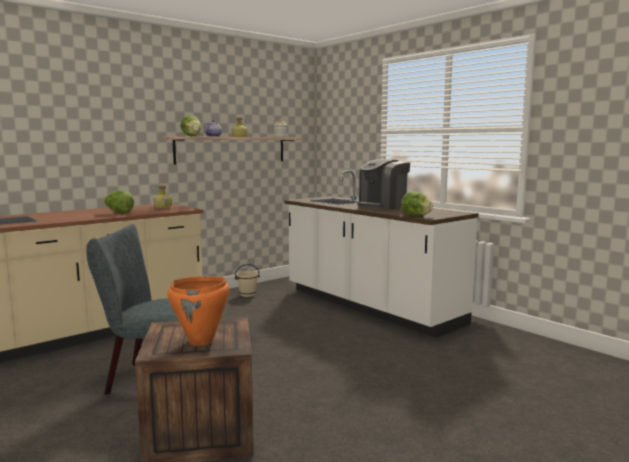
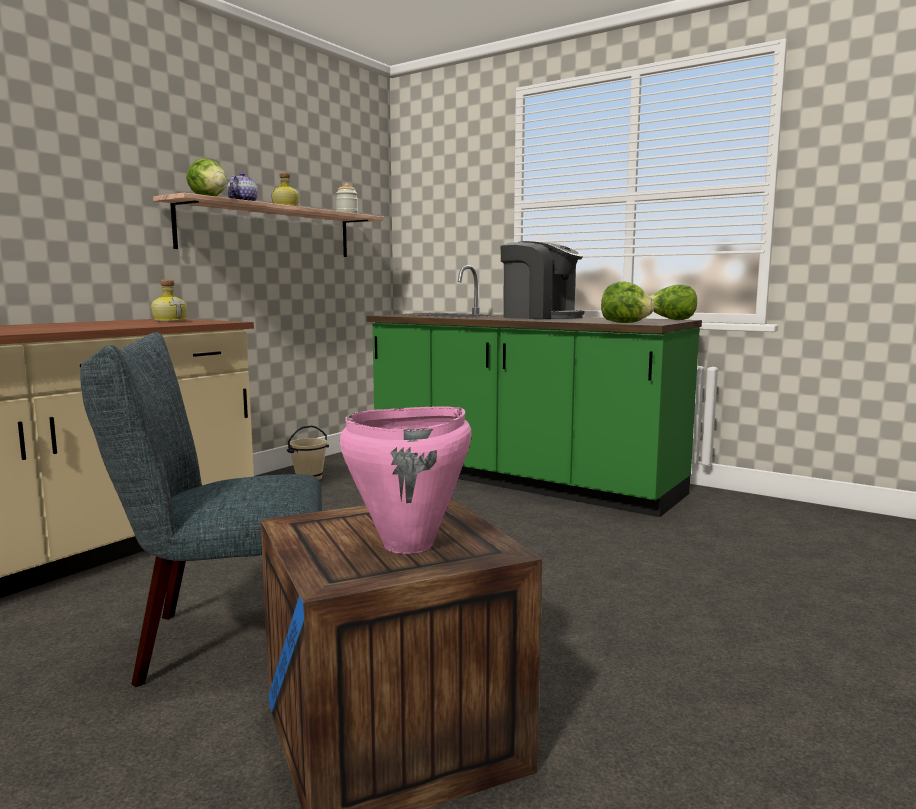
camera: 15 degrees left, 0 degrees up
lettuce [103,190,134,213] -> lettuce moved to [650,284,697,320]
orange cooking pot [167,276,230,346] -> pink cooking pot [340,406,472,554]
white counter [285,170,479,338] -> green counter [366,265,702,517]
coffee machine [357,159,410,209] -> coffee machine turned 90 degrees counterclockwise [501,241,584,319]

